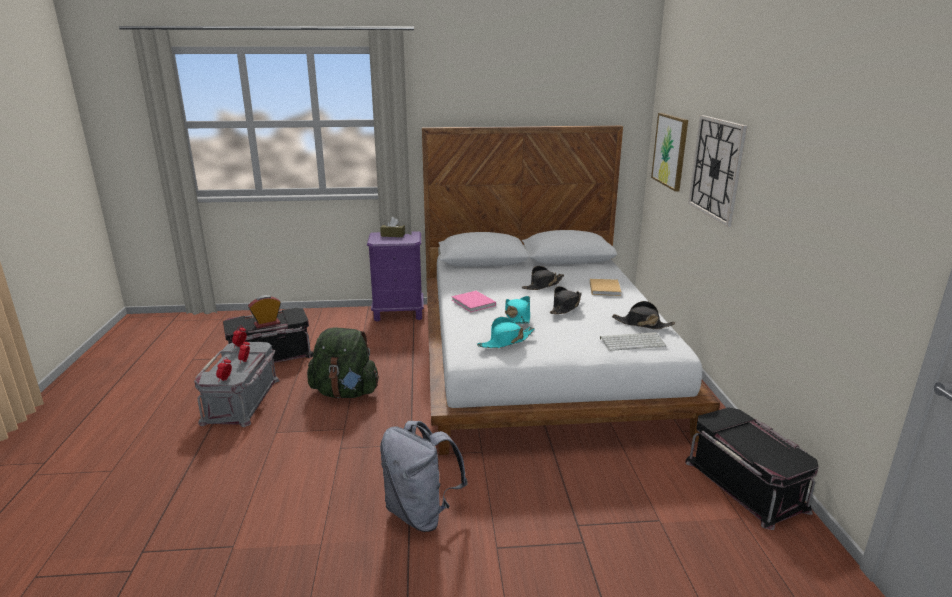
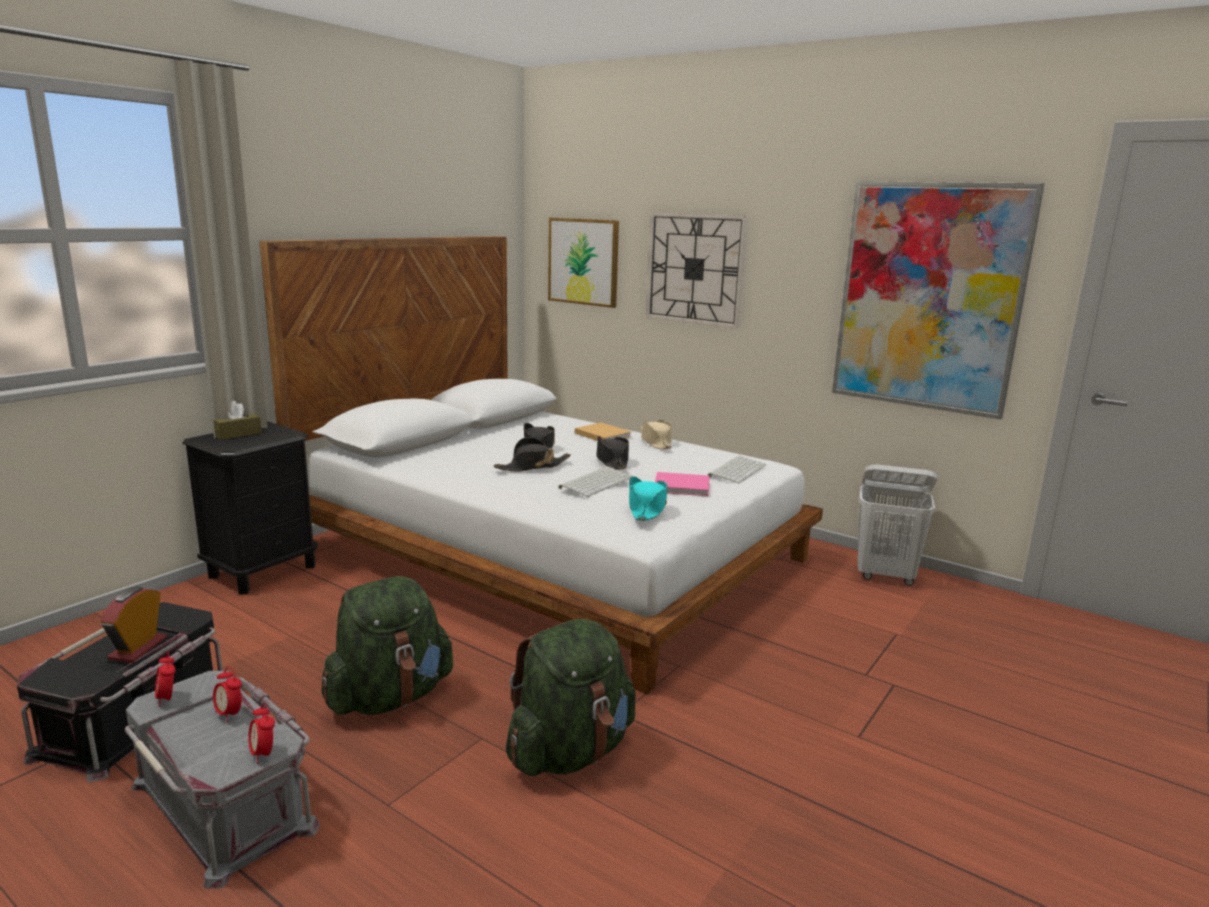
camera: 50 degrees left, 5 degrees down
purple nightstand [367,231,424,321] -> black nightstand [183,421,318,594]
grey backpack [380,421,468,532] -> none
pink book [451,291,496,312] -> pink book moved to [655,472,710,496]
turquoise hat [505,296,530,324] -> keyboard [558,467,632,497]
black hat [612,301,675,329] -> black hat moved to [494,437,571,472]
black storage box [686,407,819,530] -> white laundry basket [858,464,938,586]
none -> green backpack [506,619,636,776]
none -> beige hat [641,419,672,449]
none -> picture [832,181,1045,420]

